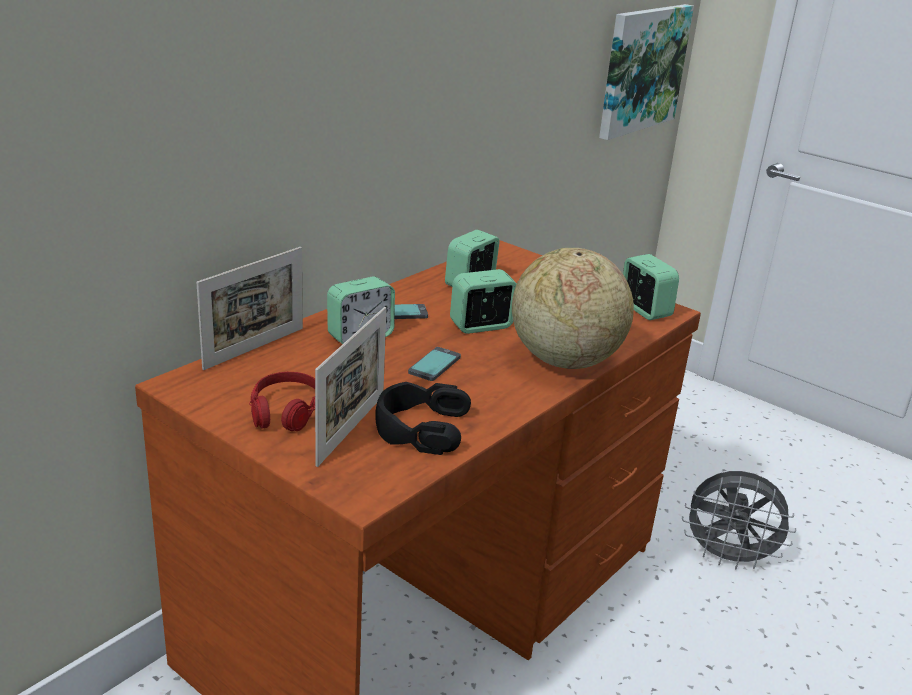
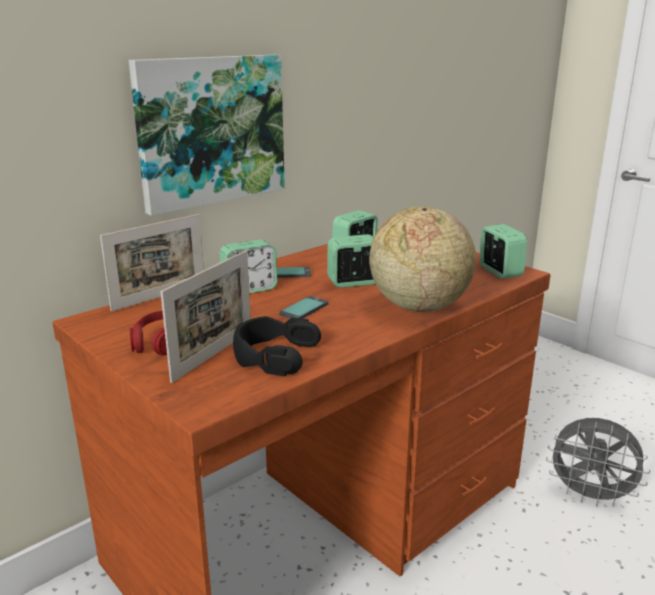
camera: 10 degrees right, 5 degrees down
picture [599,4,694,140] -> picture moved to [128,55,285,216]

